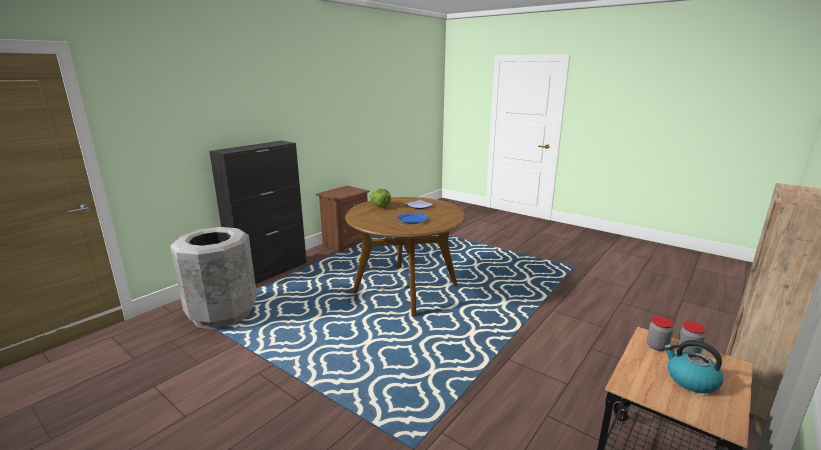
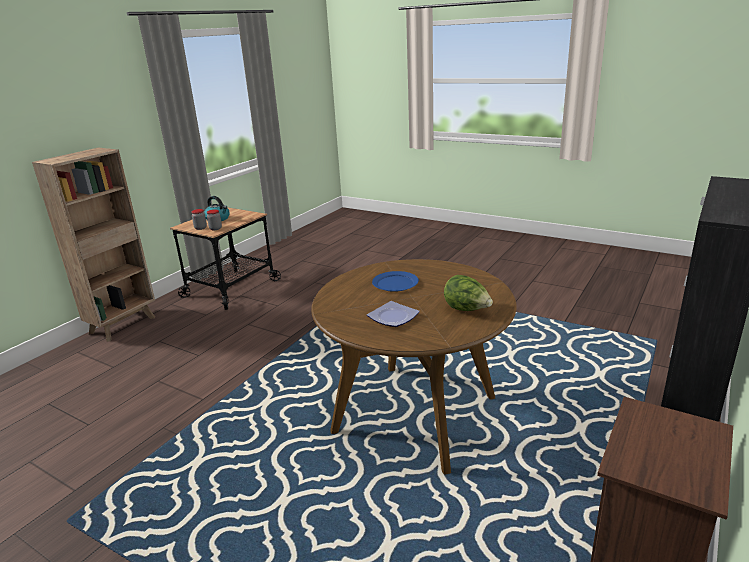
camera: 175 degrees right, 5 degrees up
grey trash can [170,227,257,330] -> none

